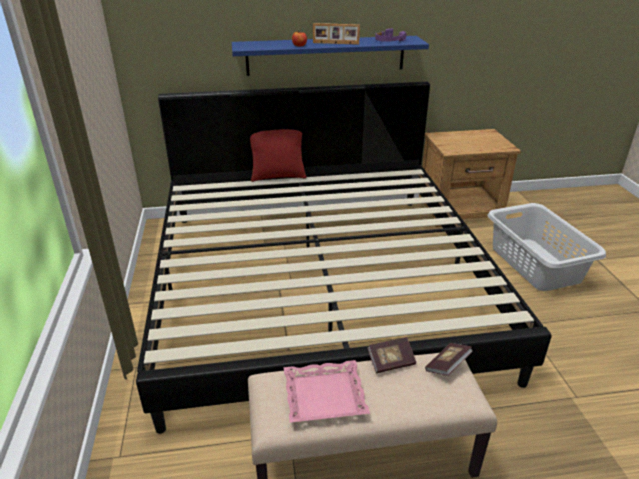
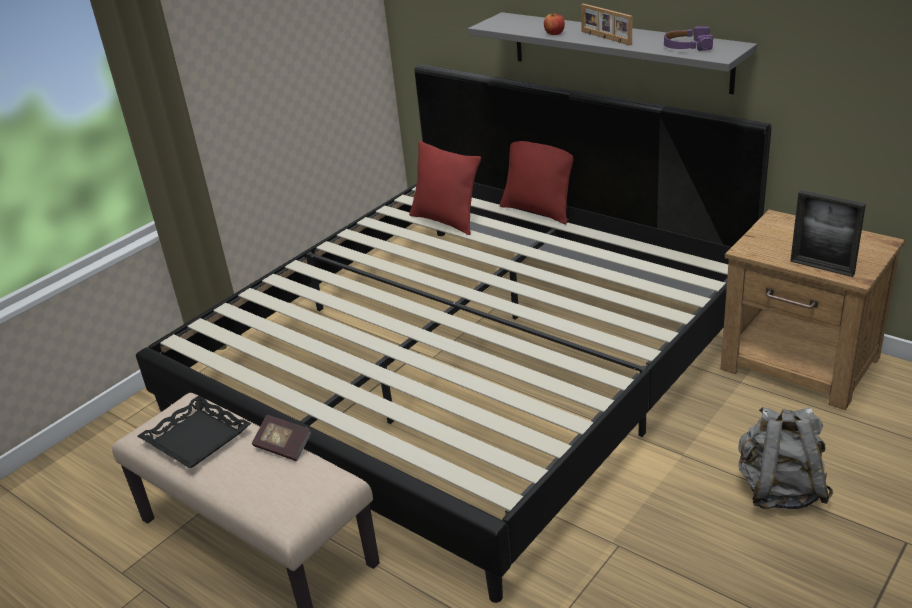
camera: 50 degrees right, 0 degrees up
blue shelf [232,36,429,76] -> grey shelf [468,12,757,94]
pink tray [284,360,370,423] -> black tray [137,396,251,468]
book [425,343,473,375] -> none
grey laundry basket [487,203,606,291] -> grey backpack [738,407,833,509]
none -> red pillow [409,141,481,235]
none -> picture frame [790,190,866,277]

